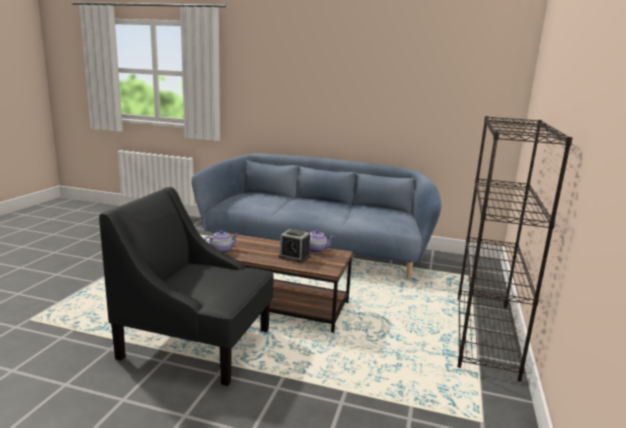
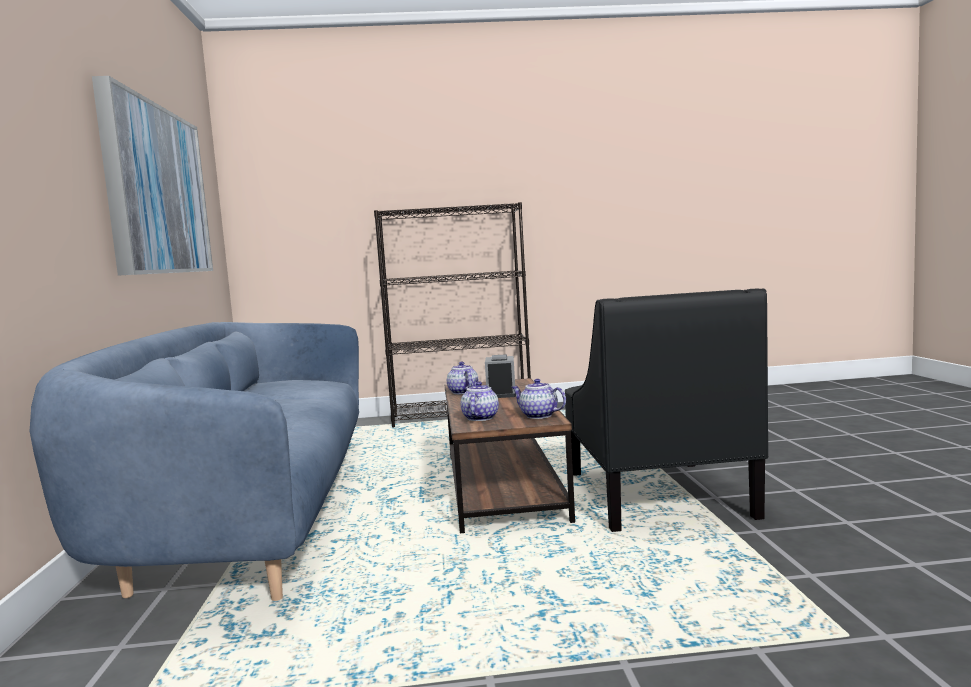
camera: 110 degrees left, 10 degrees down
none -> picture [92,76,213,276]
none -> teapot [460,381,499,421]

